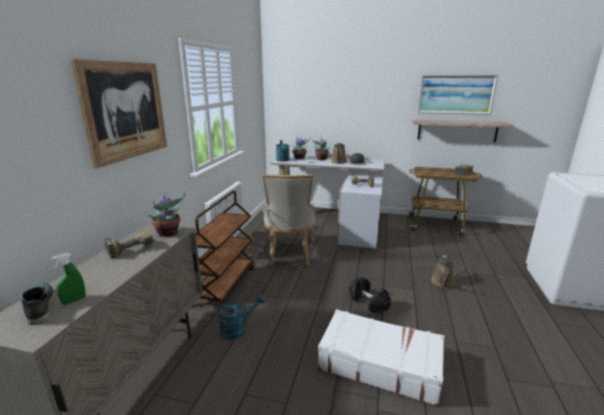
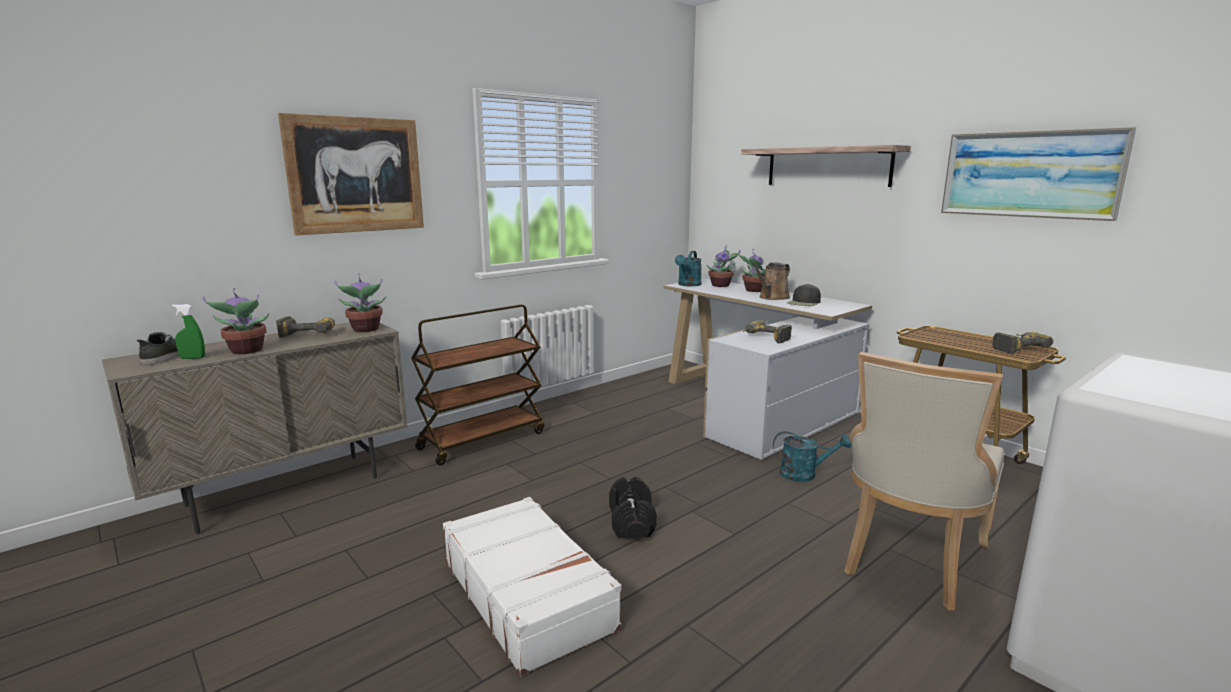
camera: 35 degrees right, 5 degrees down
turquoise watering can [212,294,265,339] -> turquoise watering can moved to [773,431,852,482]
beige chair [262,174,315,265] -> beige chair moved to [844,352,1004,610]
shelf [412,120,514,142] -> shelf moved to [741,145,911,187]
brown watering can [431,255,455,288] -> none
none -> potted plant [202,288,269,354]

